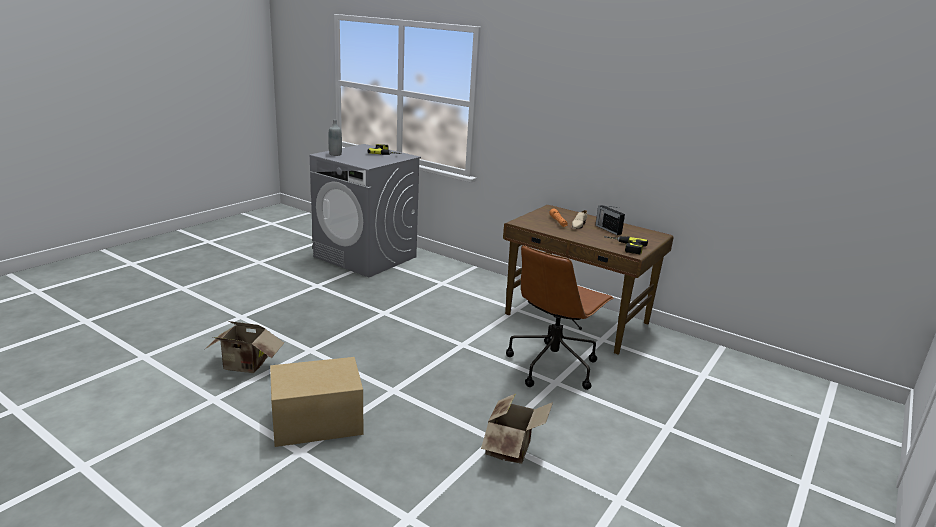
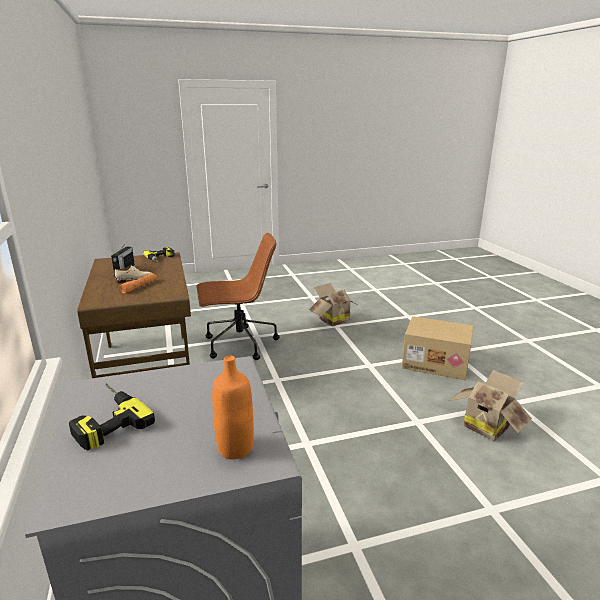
camera: 140 degrees left, 0 degrees up
grey bottle [329,120,342,156] -> orange bottle [212,356,254,459]

